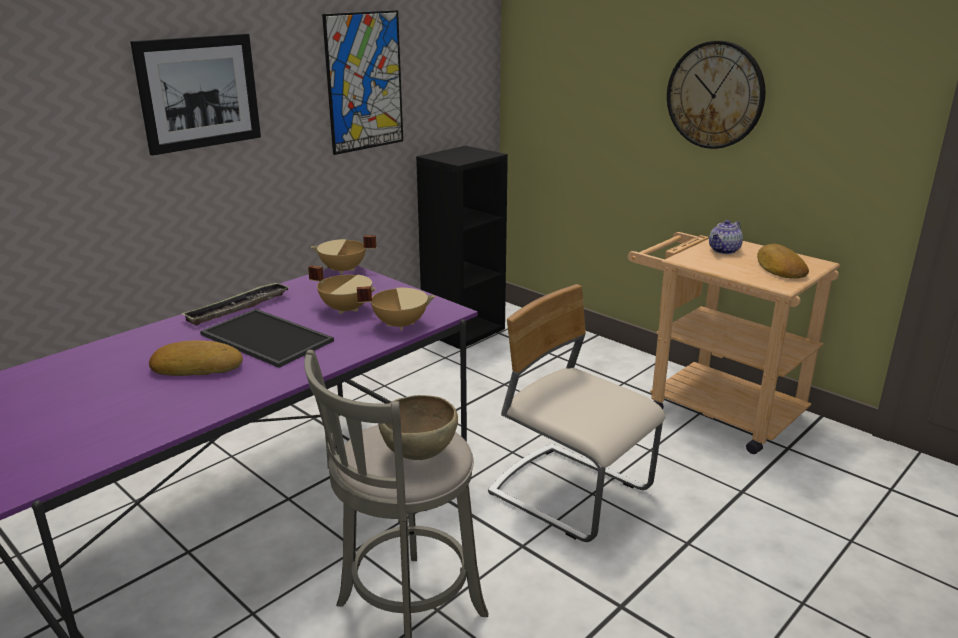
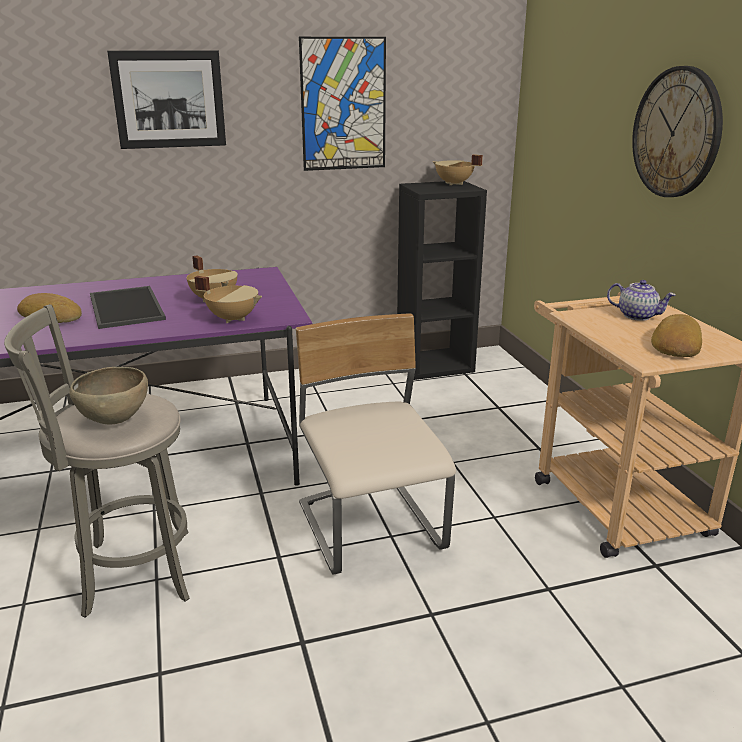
camera: 30 degrees right, 0 degrees up
tray [182,282,290,326] -> none
beige cooking pot [311,235,377,274] -> beige cooking pot moved to [433,154,483,185]
teapot [709,220,743,254] -> teapot turned 135 degrees counterclockwise [607,280,676,321]

